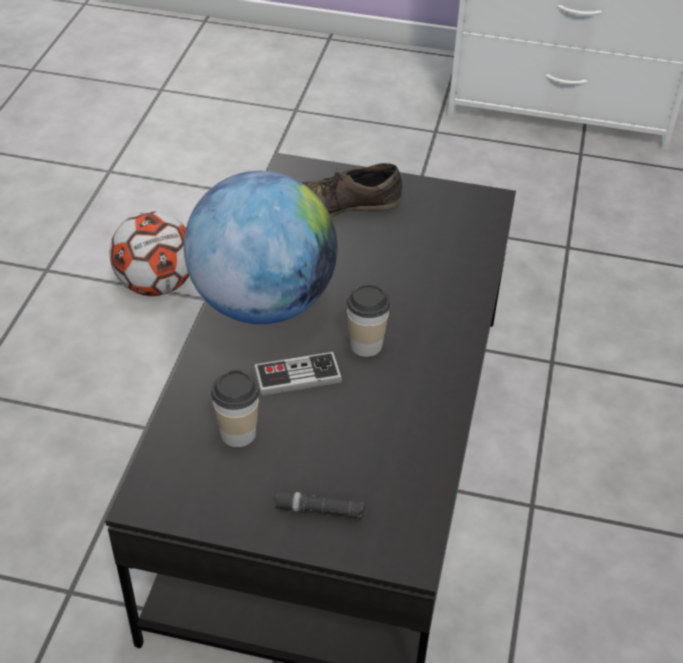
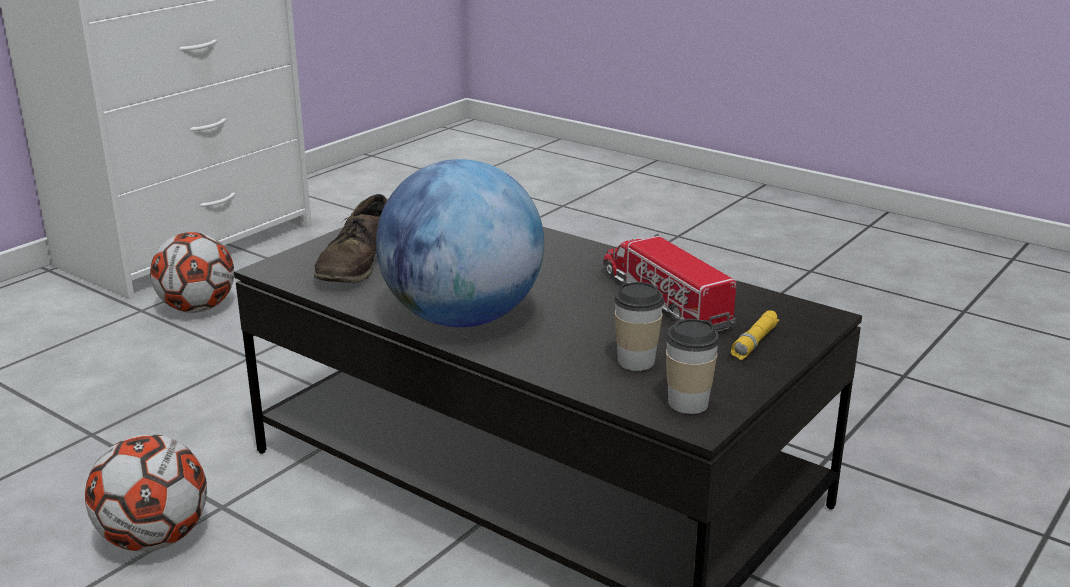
camera: 65 degrees left, 20 degrees down
game controller [254,352,342,396] -> none
black flashlight [275,490,364,519] -> yellow flashlight [731,310,779,360]
cup [347,284,391,357] -> cup moved to [665,319,720,414]
none -> football [150,232,234,313]
none -> toy truck [604,234,737,332]

